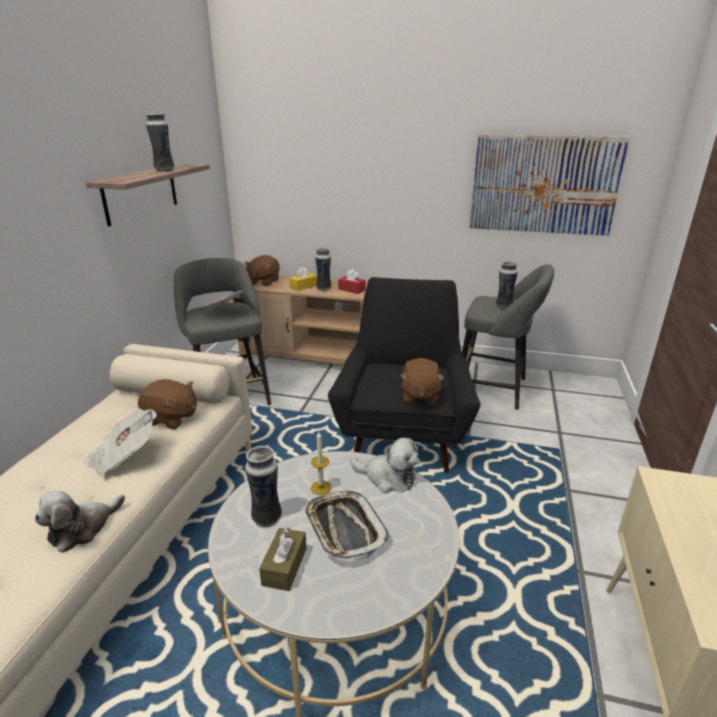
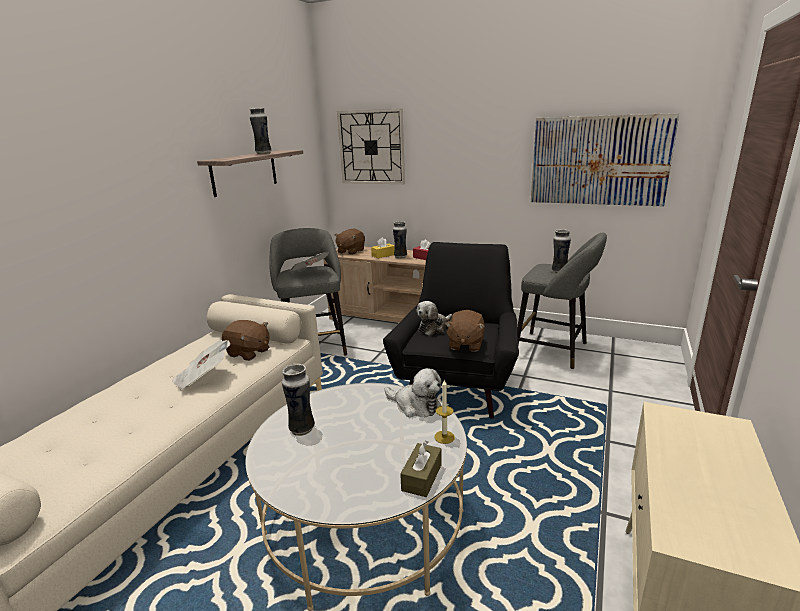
camera: 10 degrees right, 5 degrees down
plush toy [35,491,125,553] -> plush toy moved to [416,301,452,336]
brown tissue box [259,528,307,591] -> brown tissue box moved to [400,440,442,497]
tray [303,491,391,563] -> none
candle [311,432,332,495] -> candle moved to [434,379,455,444]
none -> wall clock [337,108,405,184]

